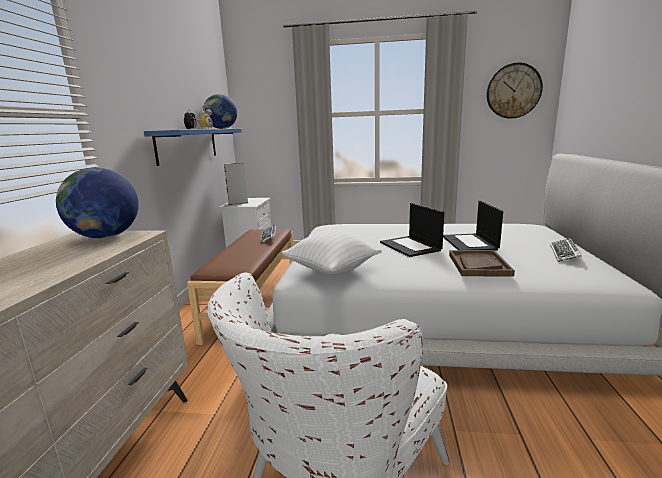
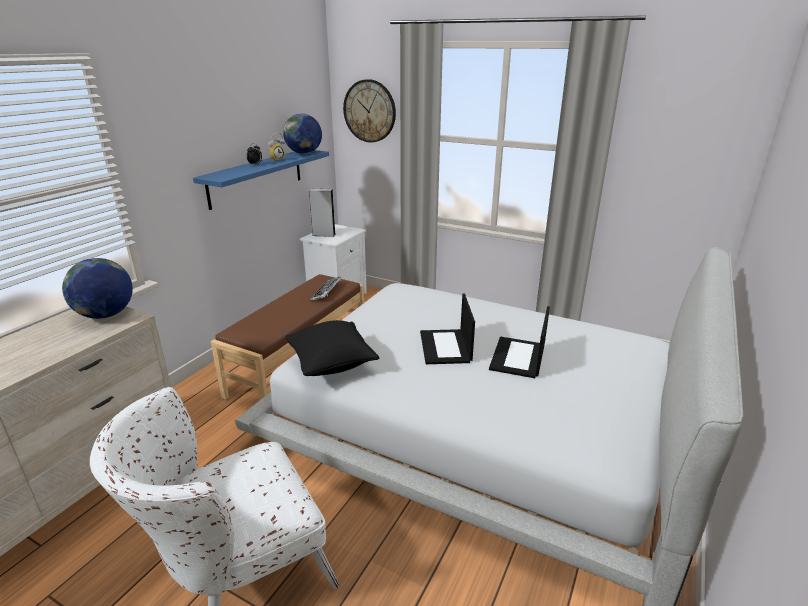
camera: 20 degrees right, 10 degrees up
white pillow [281,229,382,275] -> black pillow [285,320,380,376]
brown tray [449,250,515,277] -> none
wall clock [486,62,543,119] -> wall clock moved to [343,79,396,143]
keyboard [550,238,582,262] -> none

